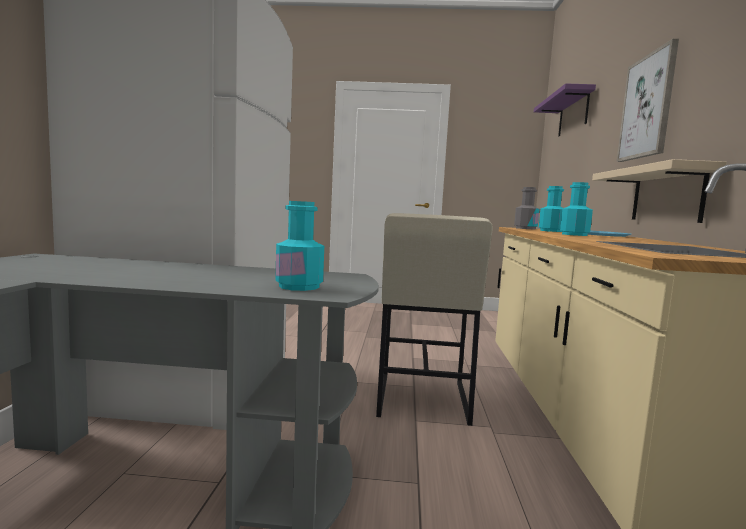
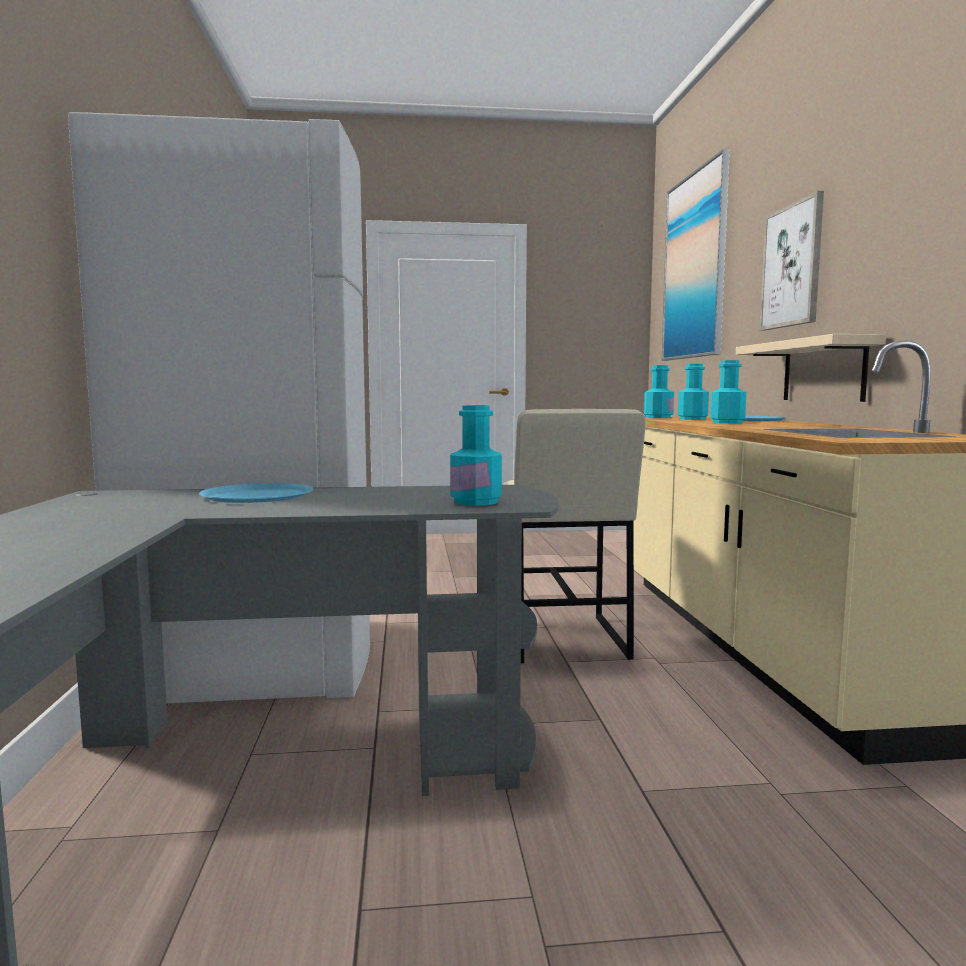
camera: 10 degrees left, 0 degrees up
grey bottle [514,187,539,229] -> turquoise bottle [644,365,674,418]
purple shelf [534,83,596,137] -> picture [662,149,730,361]
none -> blue plate [199,483,313,503]

